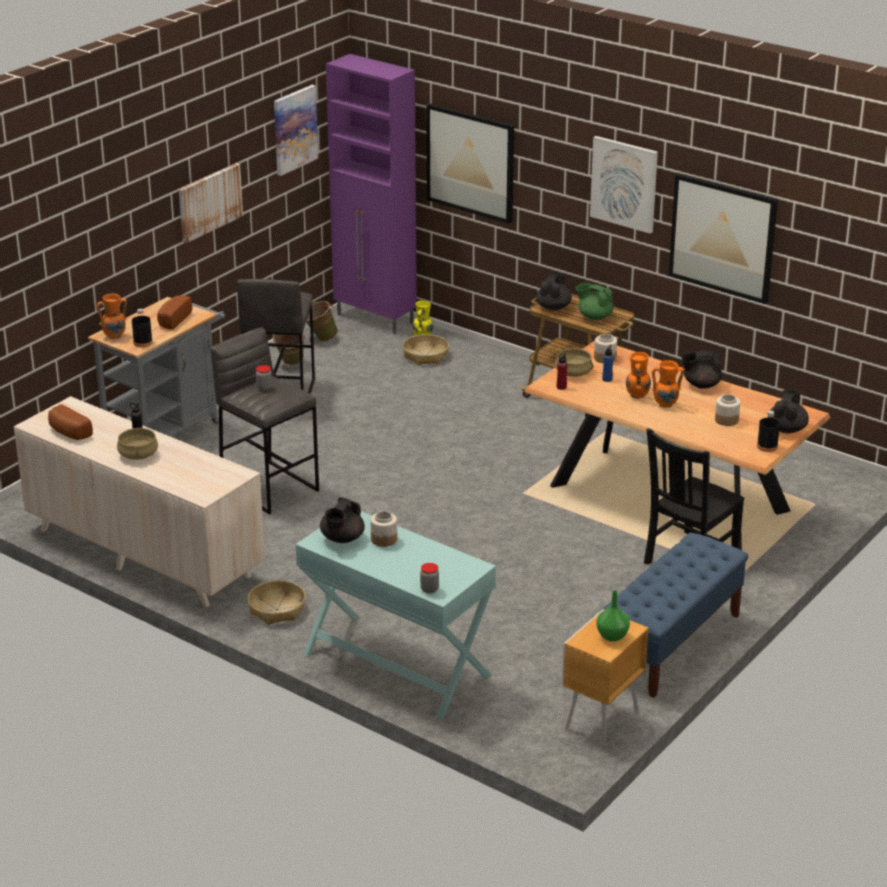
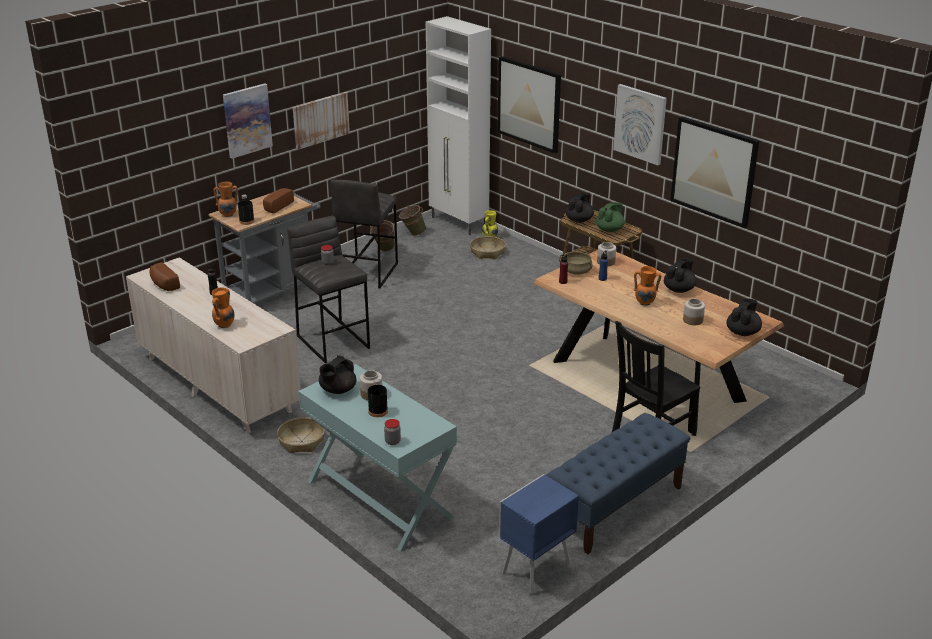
camera: 10 degrees right, 0 degrees up
beige cooking pot [117,428,158,460] -> none
picture [274,85,318,176] -> picture moved to [223,83,273,159]
purple cabinet [326,54,417,334] -> white cabinet [426,16,491,235]
brown nightstand [562,609,649,746] -> blue nightstand [499,474,579,595]
green teapot [576,283,614,320] -> green teapot turned 90 degrees clockwise [596,202,625,232]
green vase [596,590,630,642] -> none
orange vase [626,352,651,399] -> orange vase moved to [212,287,234,328]
black teapot [681,351,722,389] -> black teapot turned 120 degrees clockwise [664,259,697,293]
black bottle [757,410,780,452] -> black bottle moved to [368,379,388,417]

